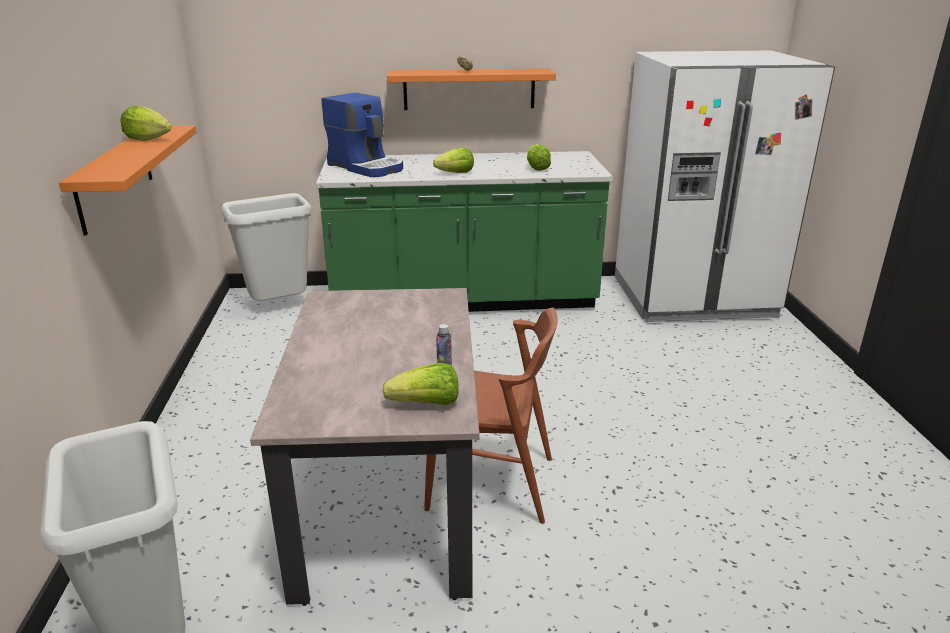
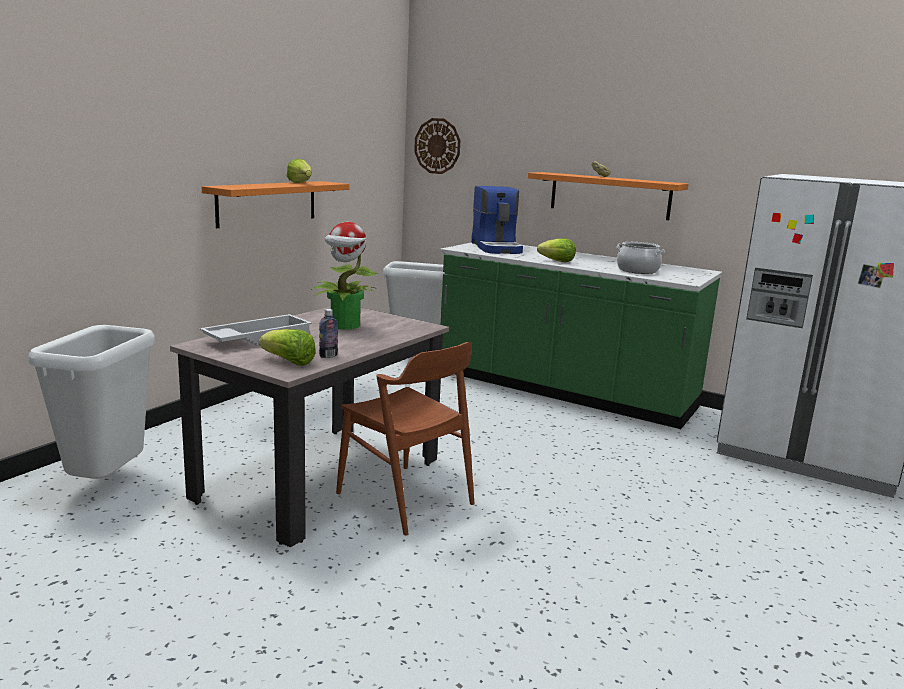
camera: 35 degrees right, 10 degrees down
lettuce [527,144,551,171] -> cooking pot [616,242,665,274]
none -> white tray [200,314,312,345]
none -> potted plant [311,222,379,330]
none -> wall clock [414,118,461,174]

